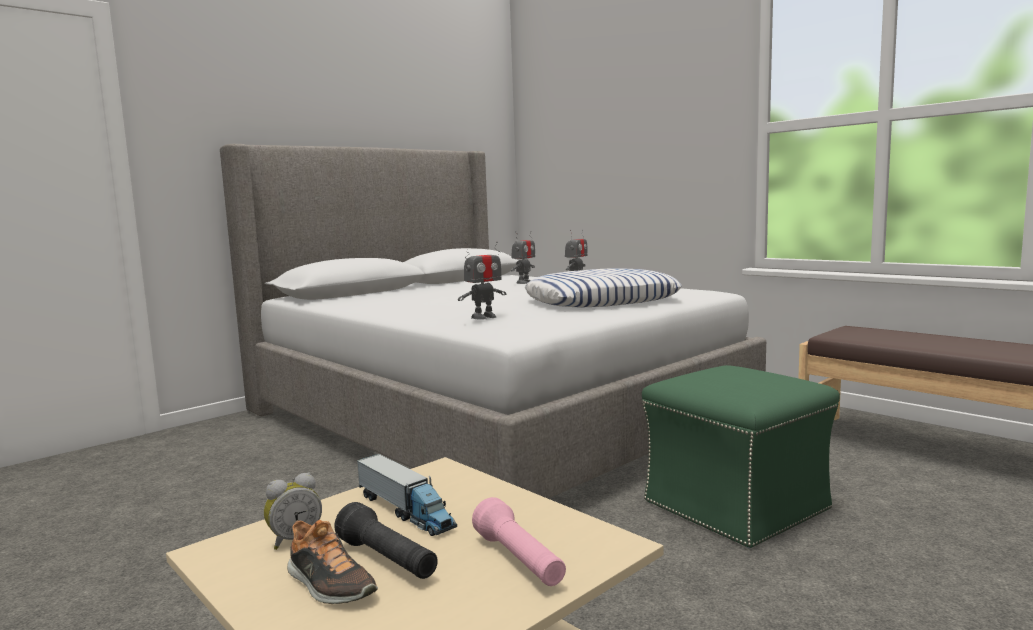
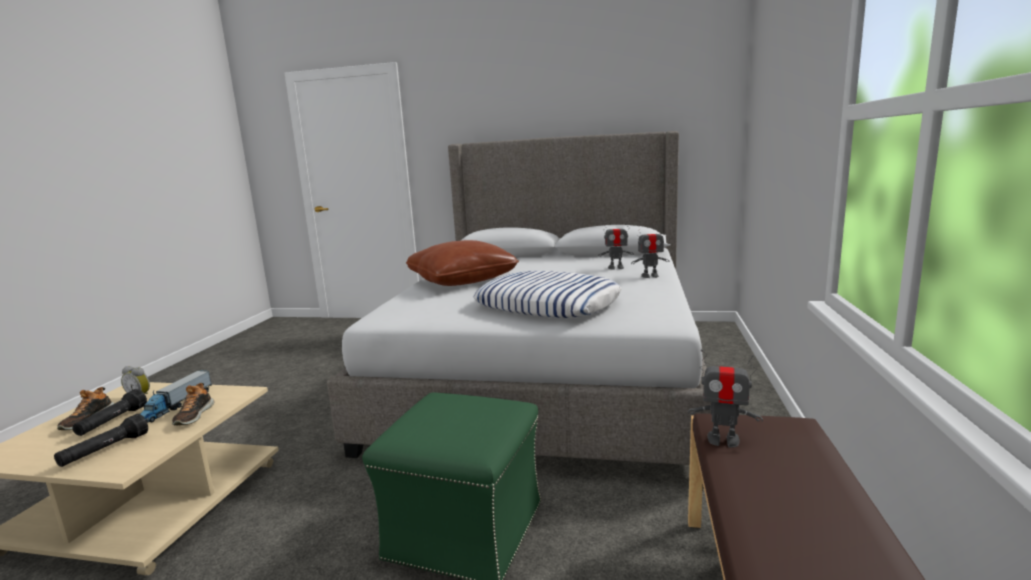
camera: 55 degrees right, 5 degrees up
toy robot [458,241,507,320] -> toy robot moved to [688,349,763,447]
pink flashlight [472,497,566,586] -> black flashlight [54,414,148,467]
none -> shoe [172,383,214,425]
none -> brown pillow [406,240,519,286]

